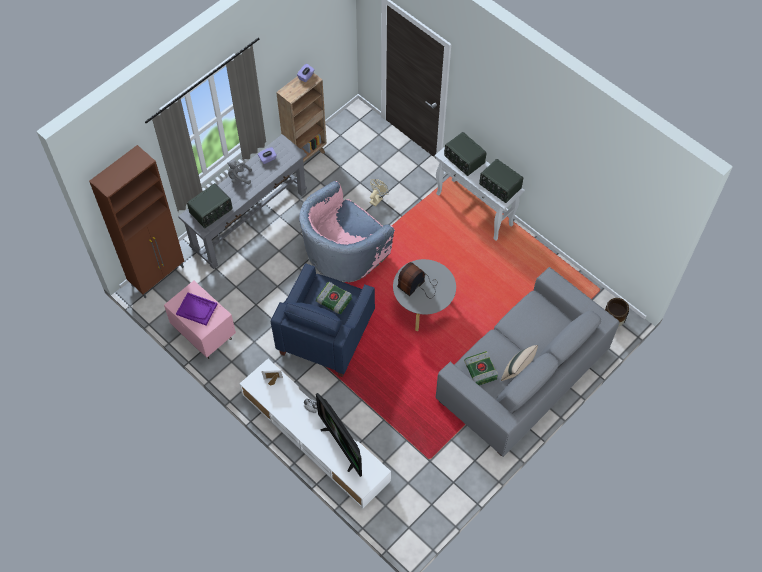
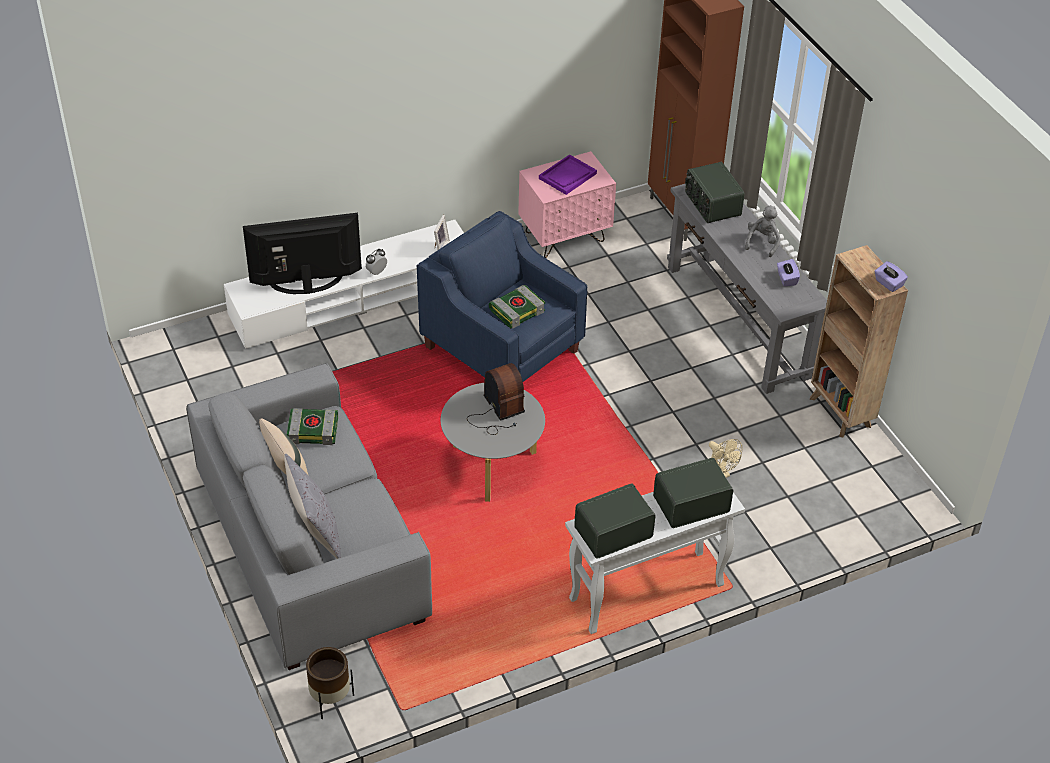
camera: 110 degrees right, 15 degrees down
pink armchair [299,181,395,283] -> none
none -> grey pillow [284,454,341,559]

